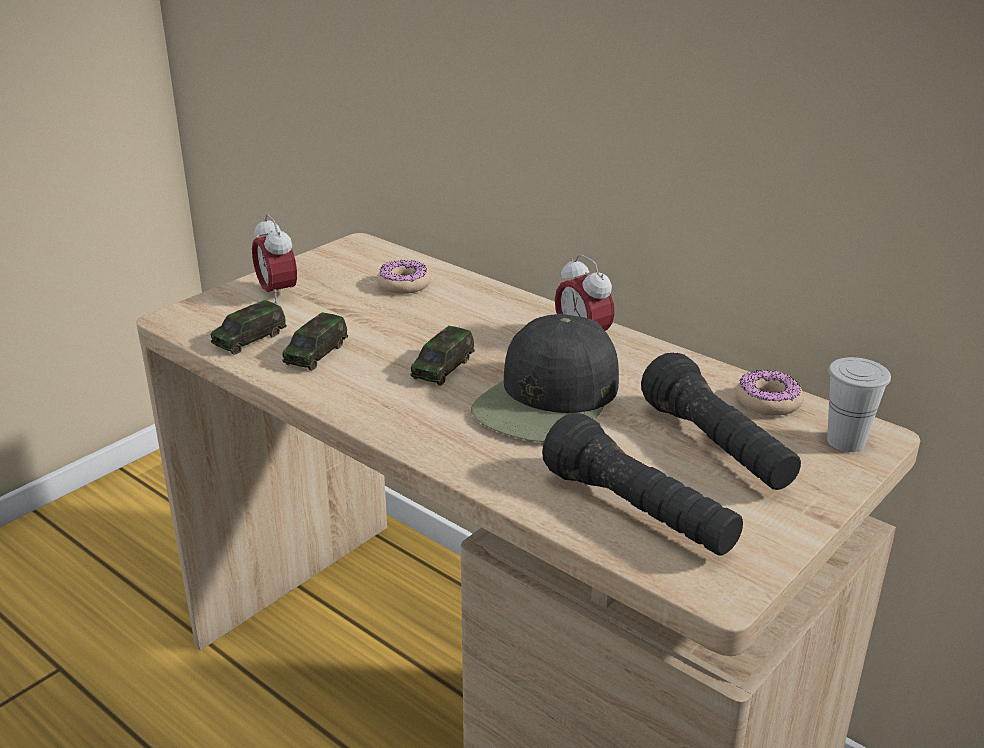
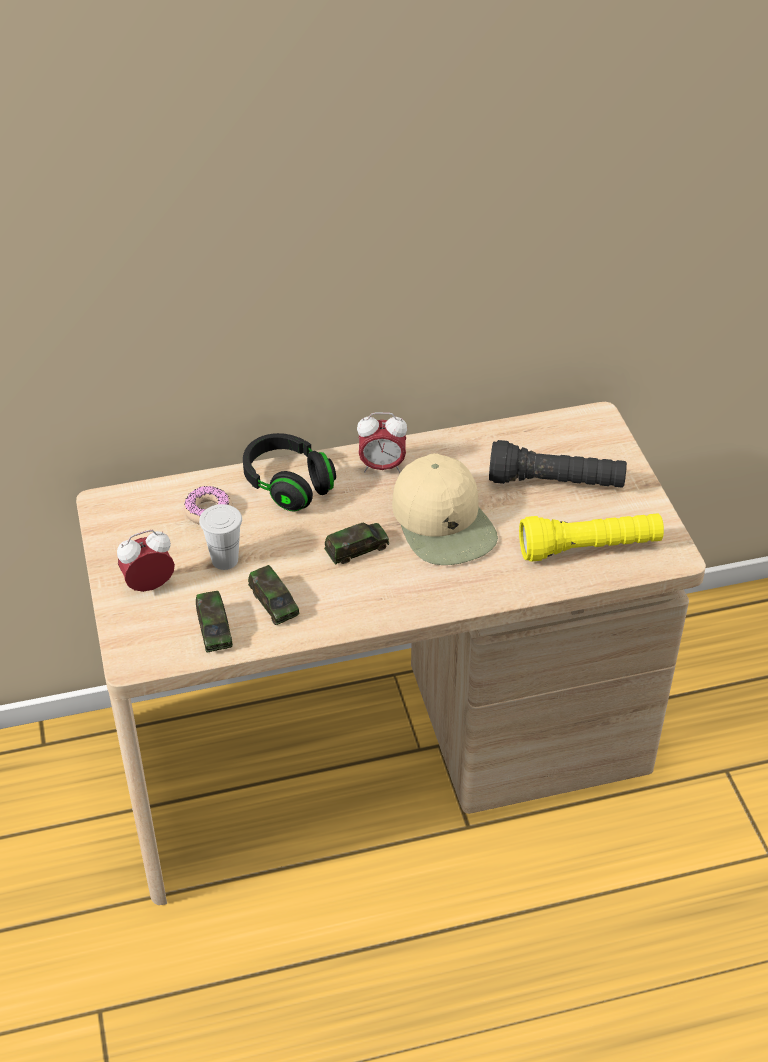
camera: 55 degrees left, 15 degrees up
alarm clock [252,214,297,303] -> alarm clock turned 150 degrees clockwise [117,530,175,592]
toy car [410,326,475,386] -> toy car turned 90 degrees counterclockwise [324,523,389,564]
black cap [471,314,619,442] -> beige cap [392,453,498,565]
black flashlight [542,413,743,556] -> yellow flashlight [519,513,664,562]
donut [736,370,804,416] -> none
white cup [827,357,891,452] -> white cup moved to [199,504,242,570]
none -> black headphones [243,433,336,511]

